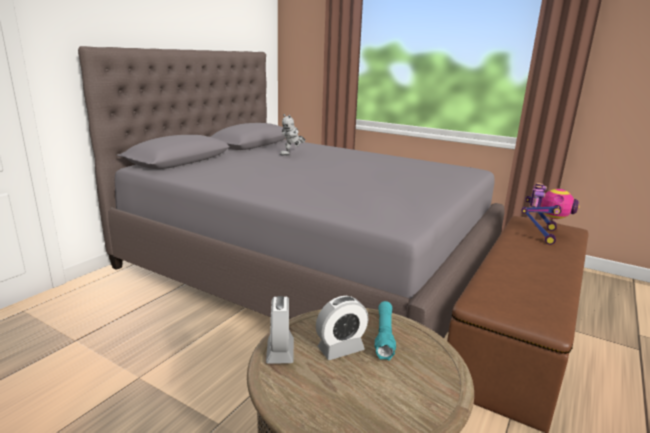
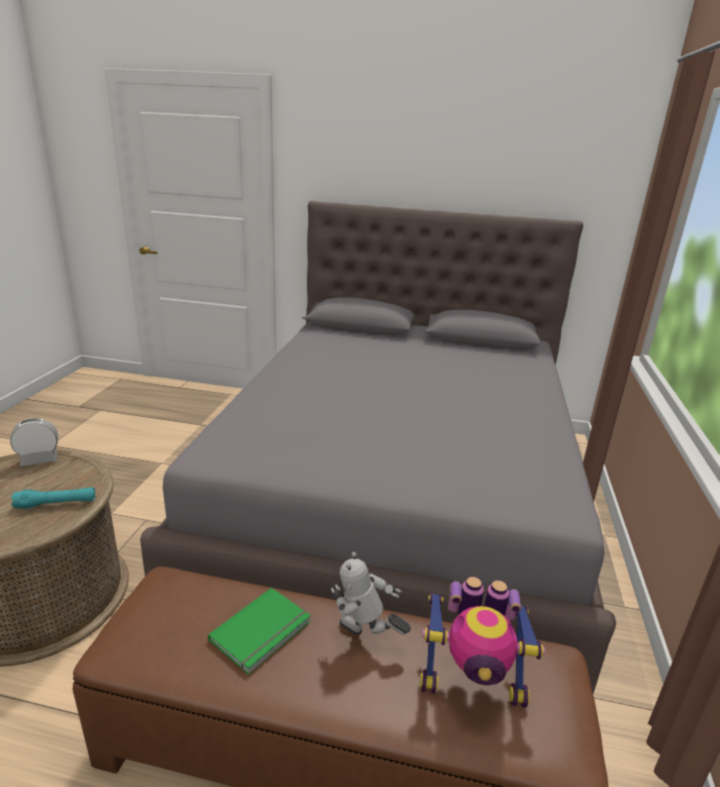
camera: 70 degrees right, 5 degrees up
toy robot [280,114,306,156] -> toy robot moved to [331,552,411,635]
alarm clock [316,296,368,360] -> none
none -> green book [208,588,311,675]

